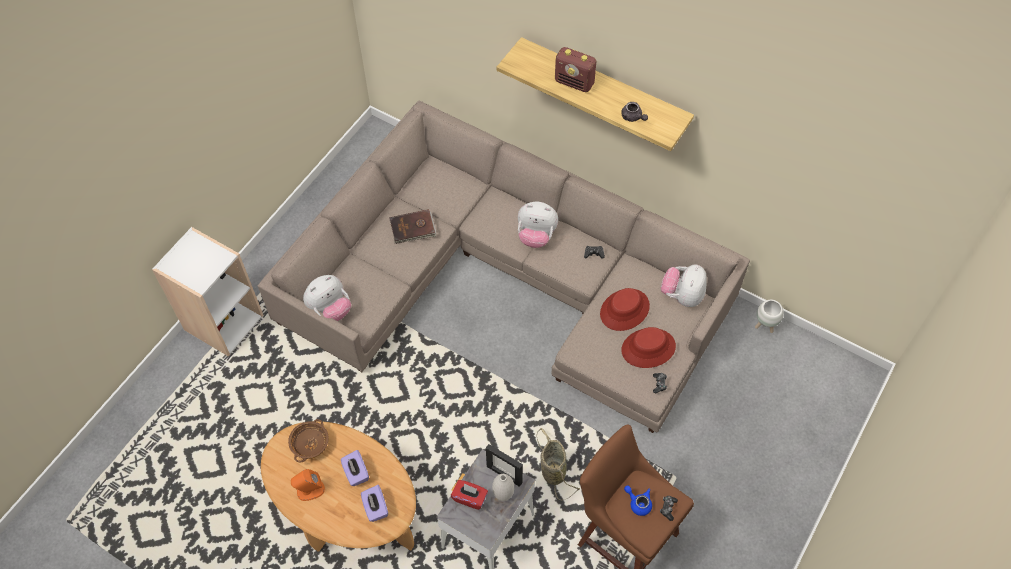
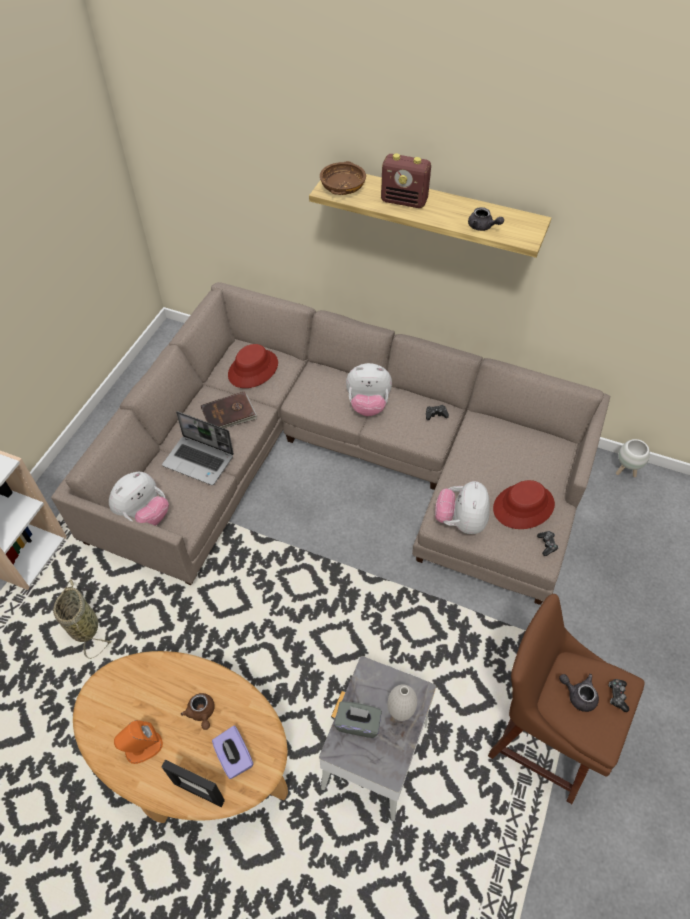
camera: 10 degrees left, 5 degrees down
brown bowl [288,419,329,463] -> brown bowl moved to [320,161,366,195]
purple tissue box [341,450,369,486] -> brown teapot [181,693,215,730]
red tissue box [451,480,488,510] -> grey tissue box [334,702,382,738]
picture frame [486,444,523,487] -> picture frame moved to [161,760,225,807]
basket [536,428,580,501] -> basket moved to [53,579,111,659]
red hat [600,288,650,331] -> red hat moved to [228,344,278,388]
blue teapot [624,485,652,516] -> grey teapot [559,674,599,712]
plush toy [661,264,707,307] -> plush toy moved to [435,481,490,534]
none -> laptop [162,411,234,485]

